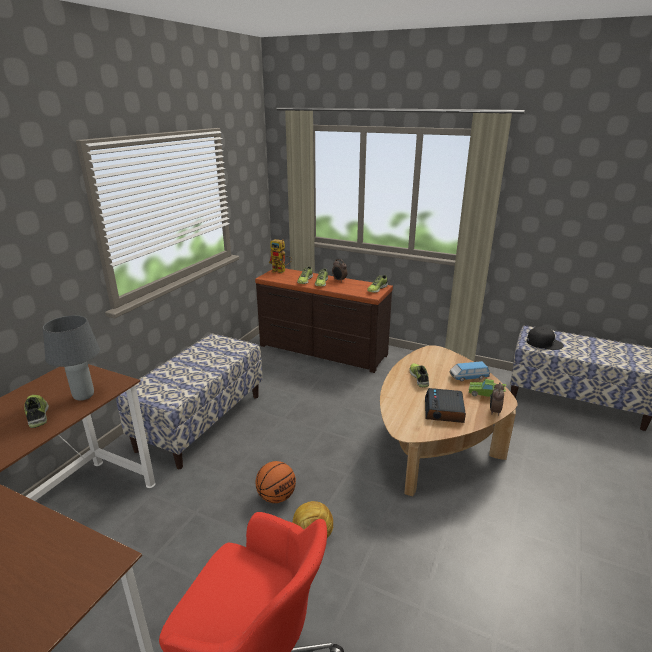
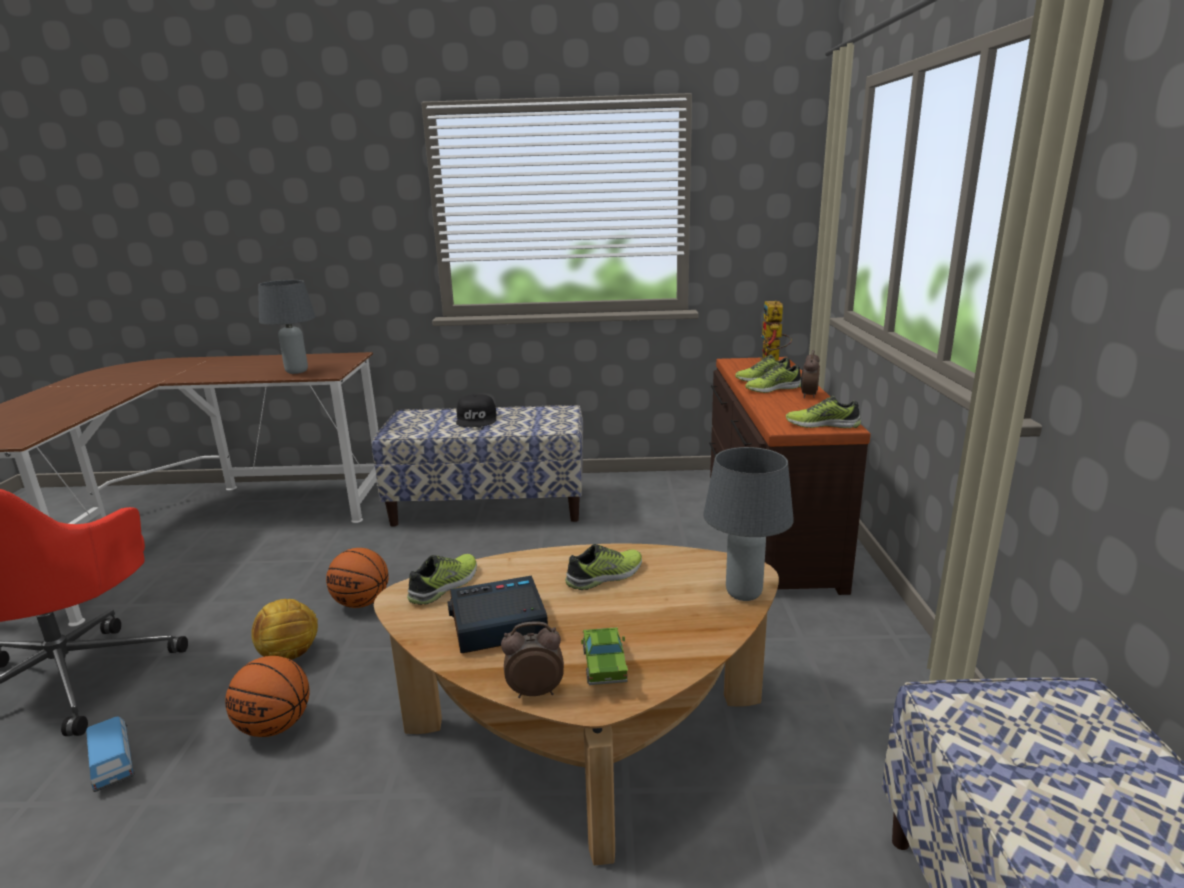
camera: 65 degrees right, 5 degrees down
shoe [24,395,49,428] -> shoe moved to [407,554,477,605]
toy car [449,361,490,382] -> toy car moved to [84,716,135,792]
black cap [527,327,564,350] -> black cap moved to [456,394,496,427]
none -> basketball [225,656,310,737]
none -> grey table lamp [703,447,794,601]

